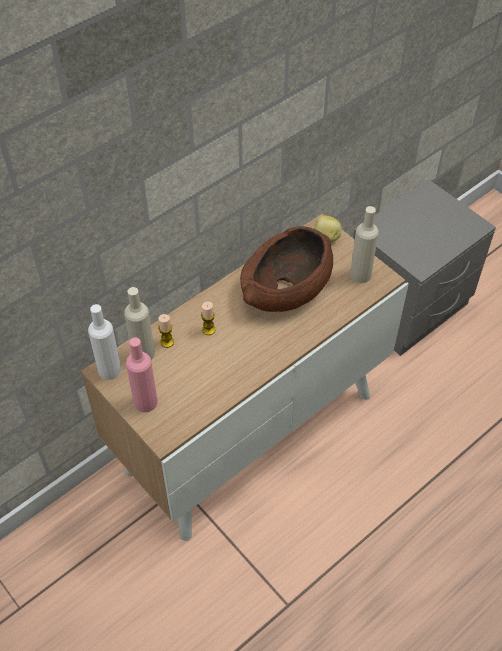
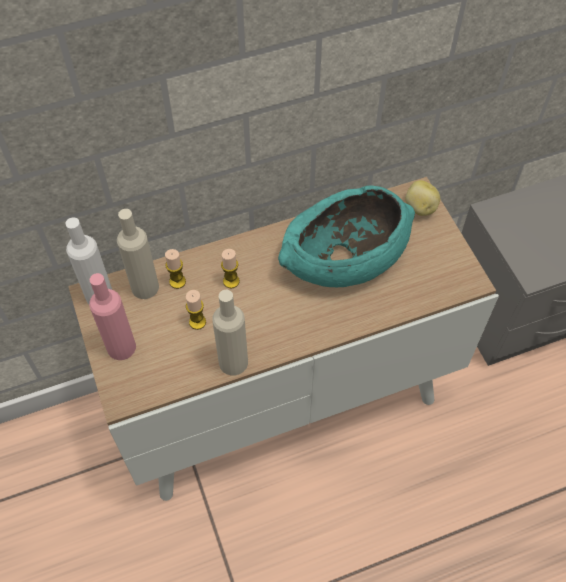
camera: 20 degrees right, 5 degrees up
brown bowl [240,226,333,312] -> turquoise bowl [278,186,415,288]
beige bottle [350,206,379,283] -> beige bottle moved to [212,290,248,376]
none -> candle [186,290,206,330]

